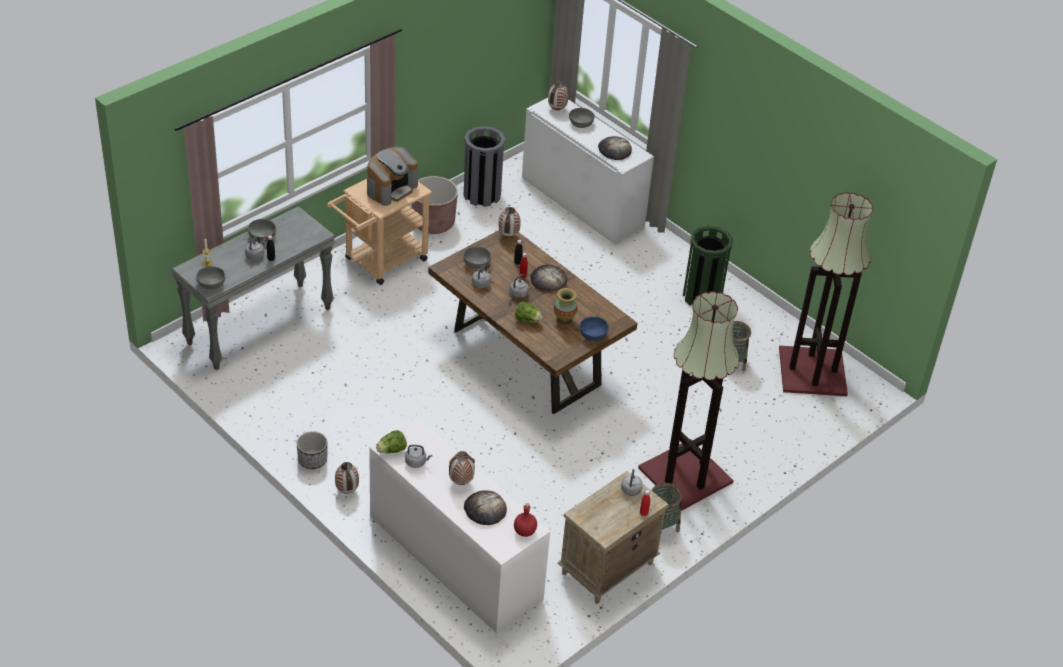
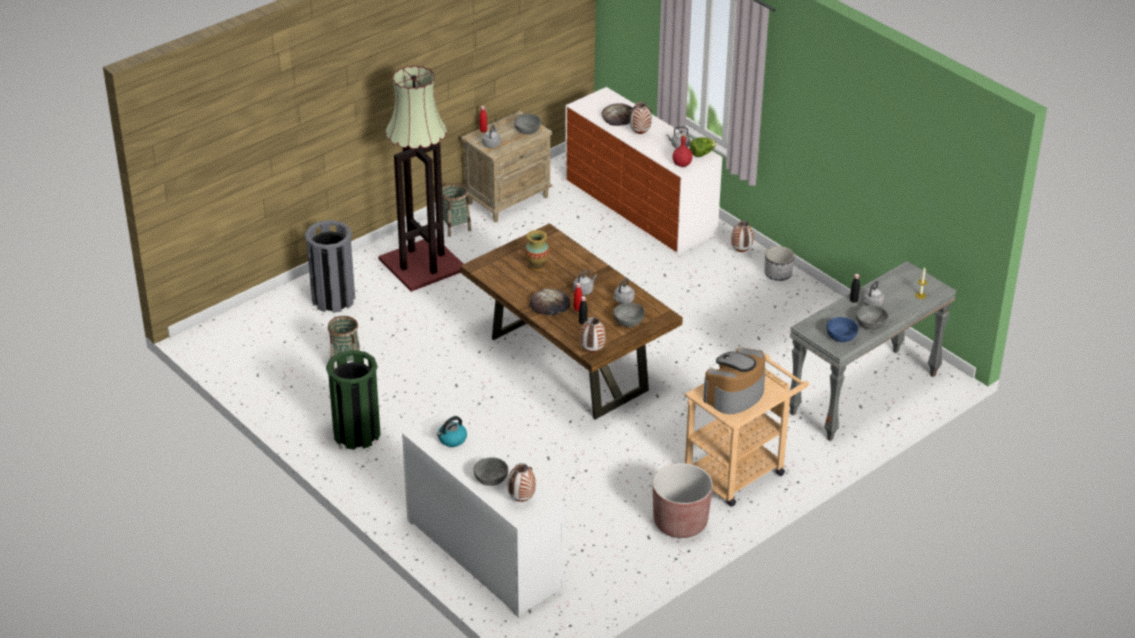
camera: 175 degrees left, 5 degrees down
grey bowl [196,266,225,290] -> grey bowl moved to [514,114,541,134]
grey trash can [464,126,505,207] -> grey trash can moved to [305,220,355,313]
red bottle [514,503,537,537] -> red bottle moved to [673,134,693,167]
lettuce [515,301,543,323] -> none
blue bowl [580,316,609,341] -> blue bowl moved to [827,317,859,342]
bread [598,136,632,160] -> kettle [437,416,467,447]
floor lamp [779,192,873,396] -> none

